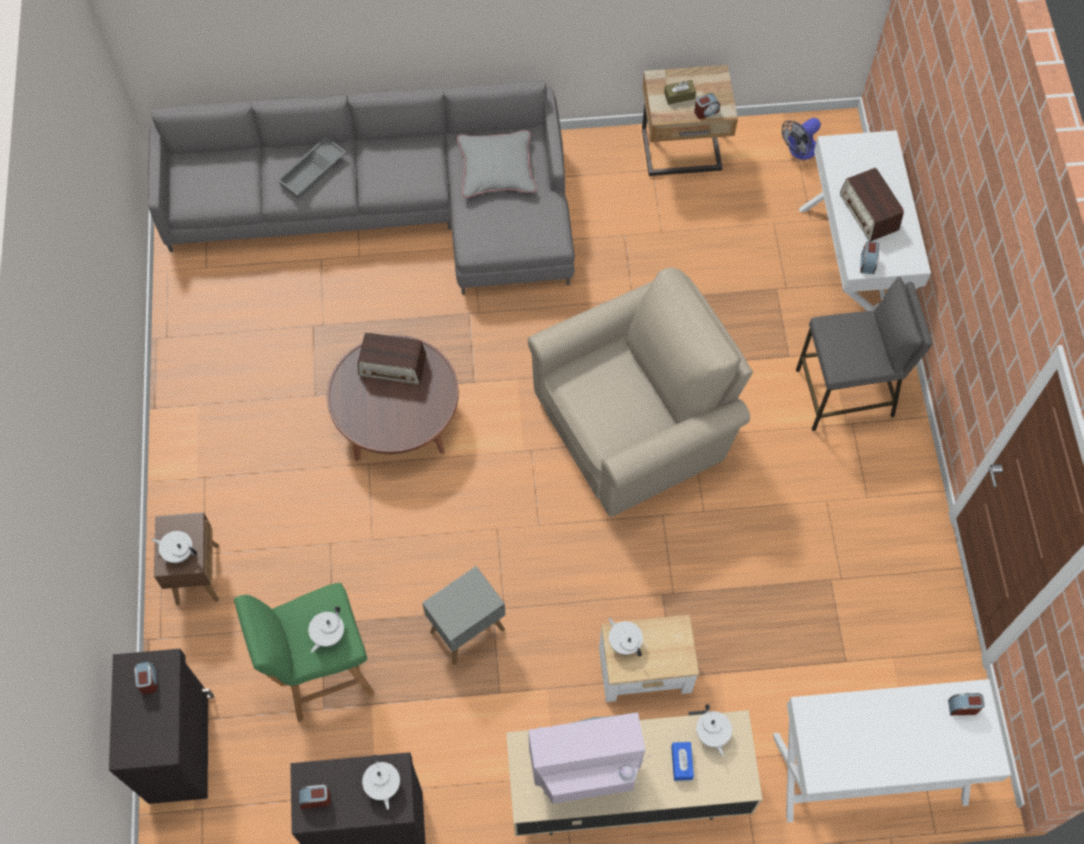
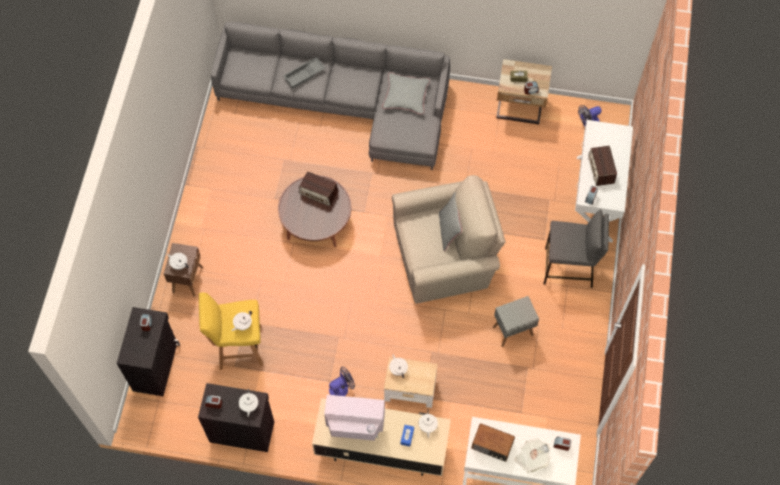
camera: 15 degrees right, 0 degrees up
green stool [234,583,375,722] -> yellow stool [199,292,264,370]
grey side table [422,566,505,665] -> grey side table moved to [493,296,539,347]
none -> fan [329,367,355,396]
none -> grey pillow [439,191,462,251]
none -> radio [471,423,515,462]
none -> newspaper [515,438,550,473]

